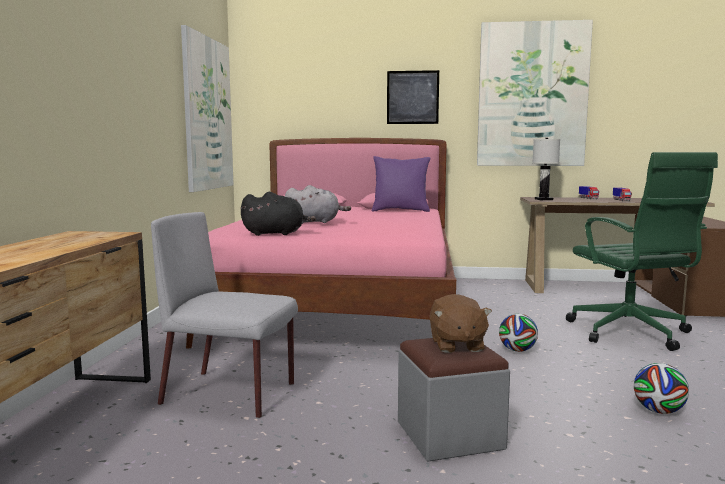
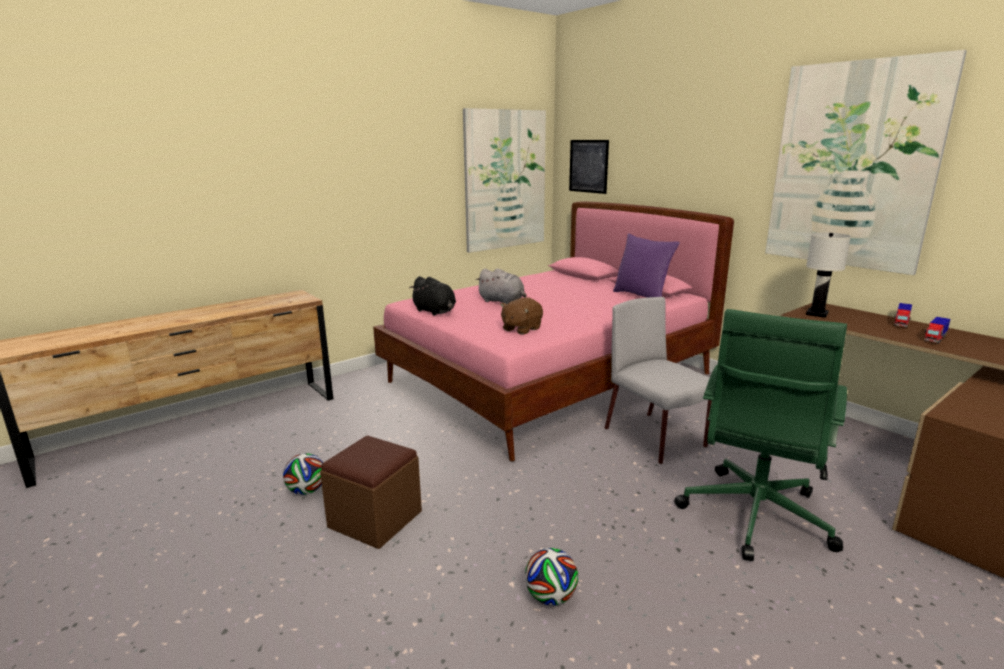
camera: 45 degrees right, 10 degrees up
grey chair [151,212,298,418] -> grey chair moved to [605,297,712,464]
picture [387,70,439,124] -> picture moved to [569,140,609,194]
grey ottoman [398,338,510,462] -> brown ottoman [320,436,422,549]
brown plush toy [429,294,492,353] -> brown plush toy moved to [500,297,543,335]
football [499,314,538,352] -> football moved to [283,453,323,495]

